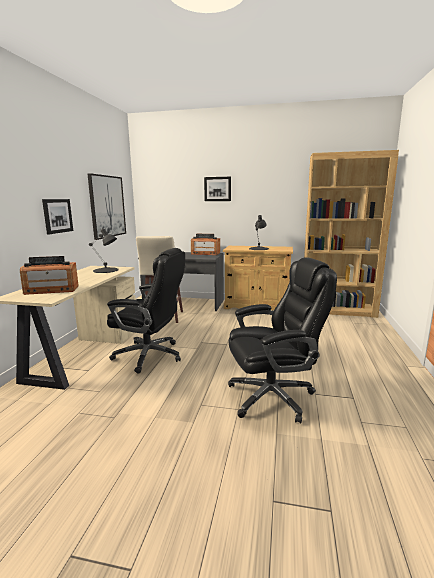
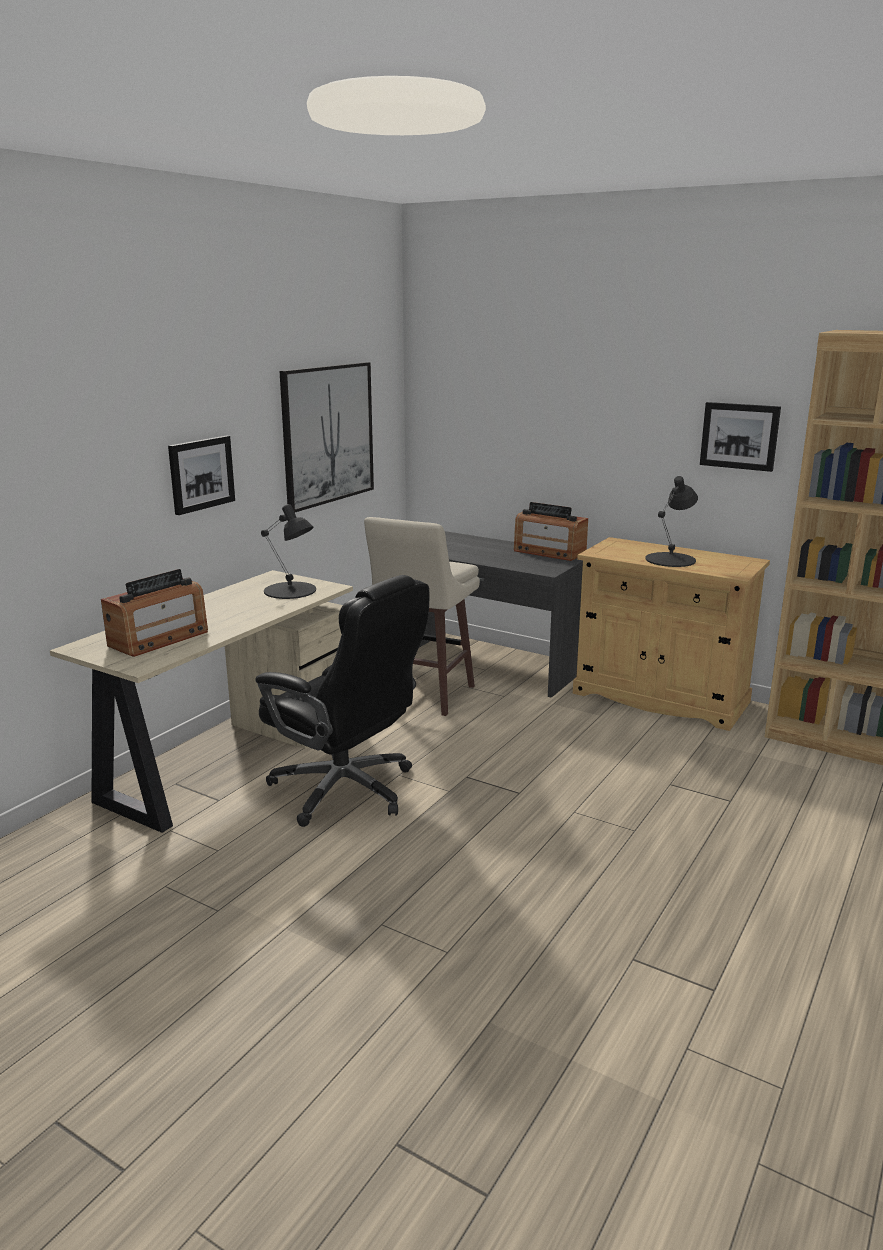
camera: 20 degrees right, 5 degrees up
radio [20,256,79,295] -> radio turned 60 degrees counterclockwise [101,569,208,657]
picture [204,177,231,201] -> picture moved to [700,402,781,472]
black office chair [228,257,337,424] -> none

